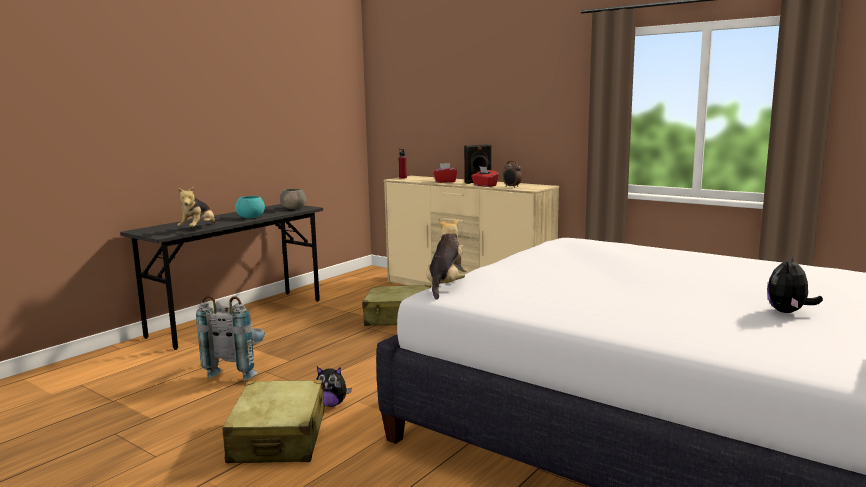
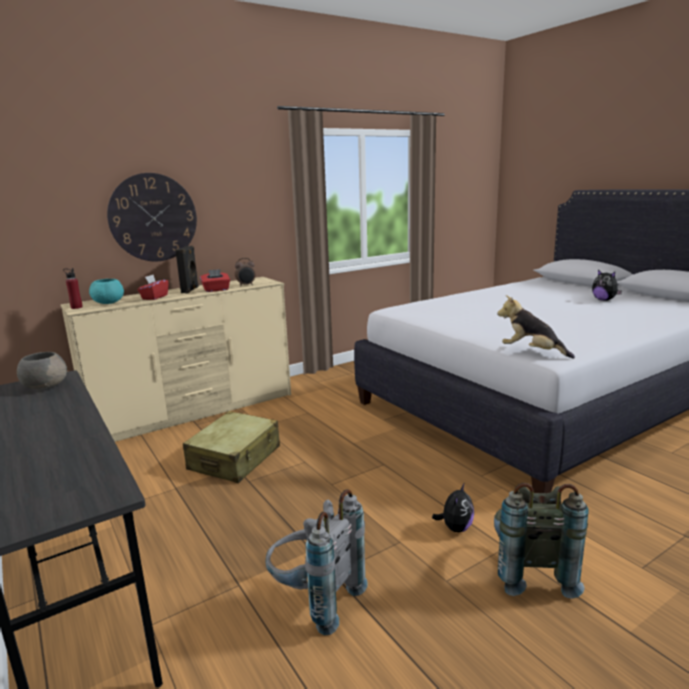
camera: 70 degrees left, 5 degrees up
plush toy [177,187,215,227] -> none
beige suitcase [222,380,324,463] -> grey backpack [494,483,588,599]
turquoise bowl [235,196,265,218] -> turquoise bowl moved to [89,279,124,304]
none -> wall clock [107,173,197,261]

